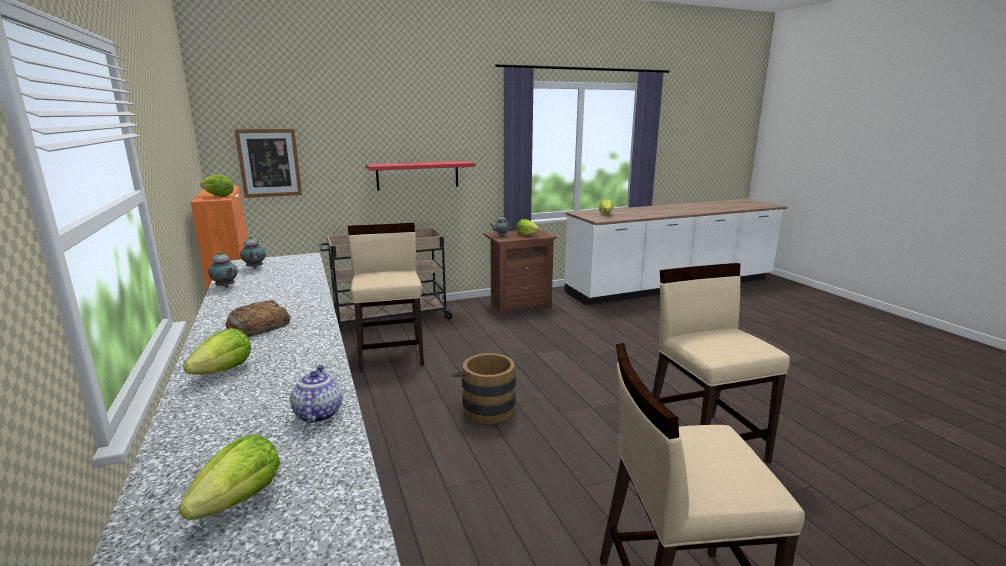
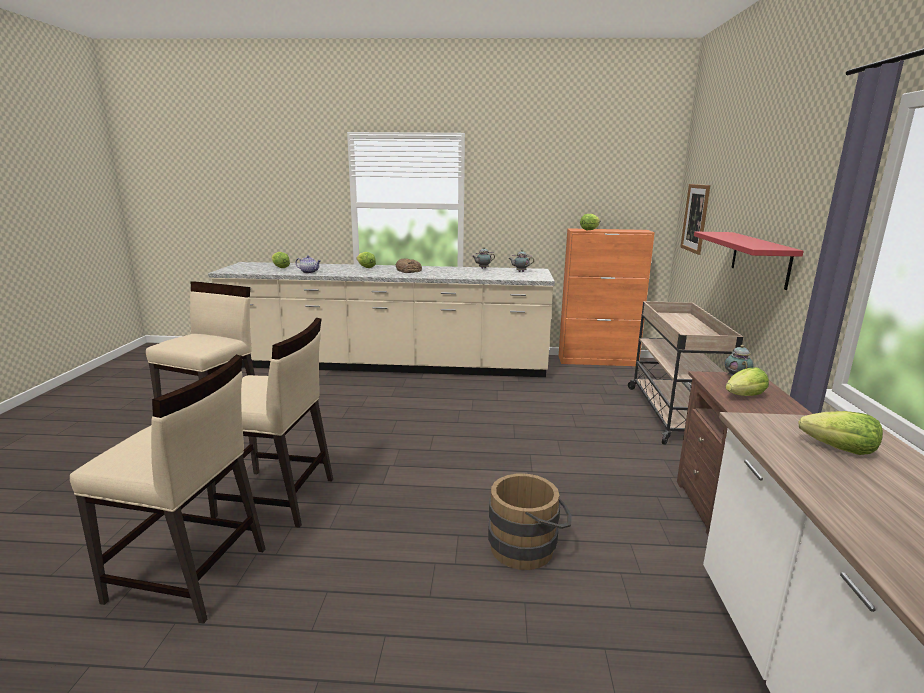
camera: 115 degrees right, 0 degrees up
beige chair [348,223,424,372] -> beige chair moved to [70,355,266,624]
brown bucket [452,353,516,424] -> brown bucket moved to [488,473,572,570]

